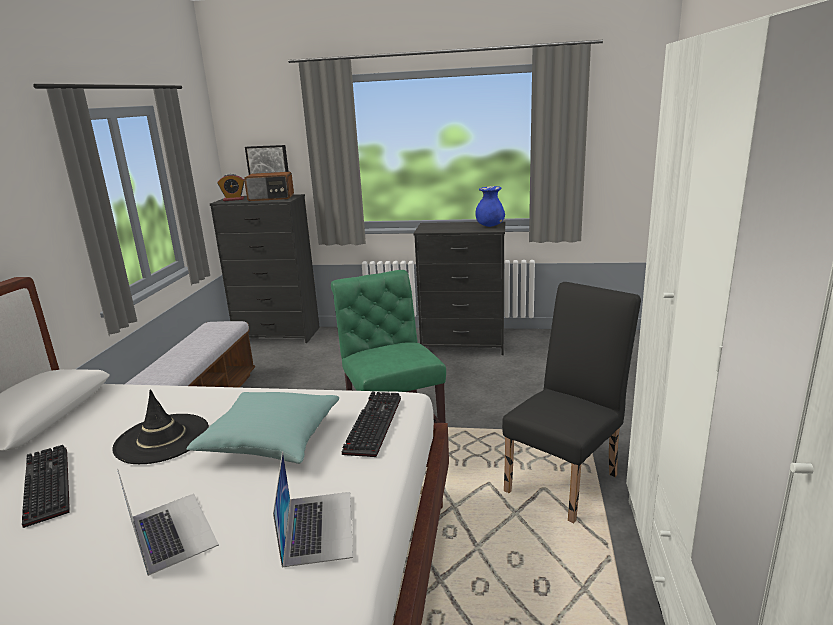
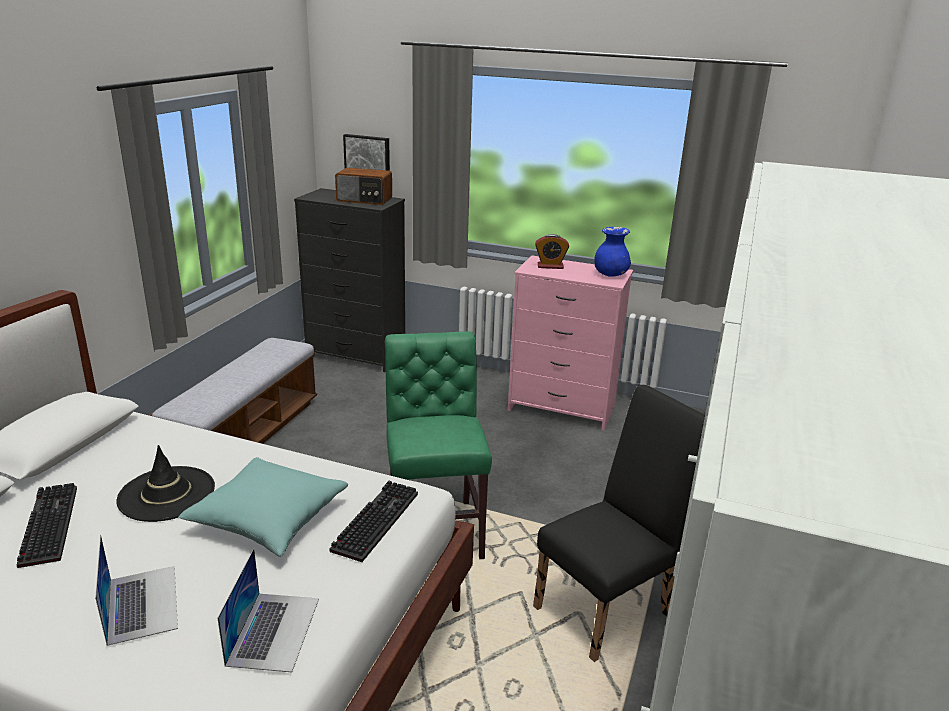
camera: 10 degrees right, 5 degrees up
alarm clock [217,174,245,201] -> alarm clock moved to [535,234,569,269]
black dresser [413,221,505,355] -> pink dresser [508,255,633,431]

